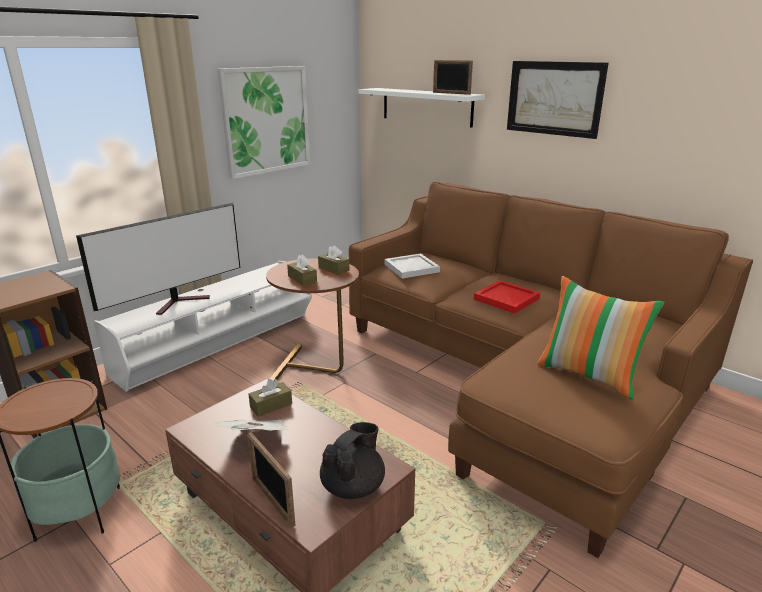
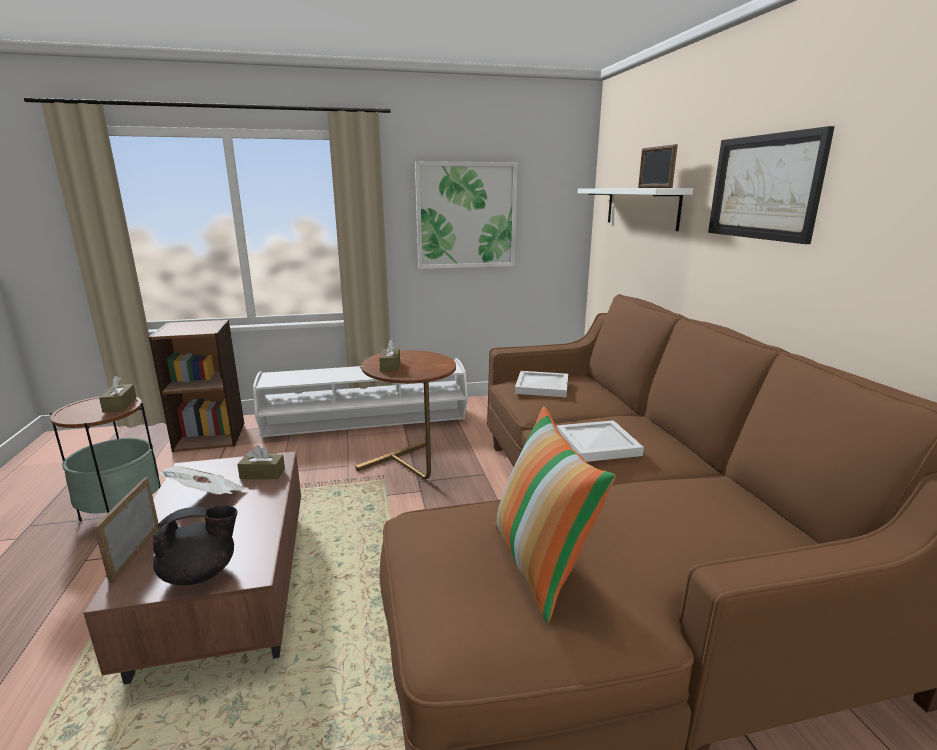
camera: 35 degrees right, 5 degrees down
television [76,203,240,315] -> none
brown tissue box [318,245,349,275] -> brown tissue box moved to [99,376,137,413]
red tray [474,280,540,314] -> white tray [557,420,644,462]

